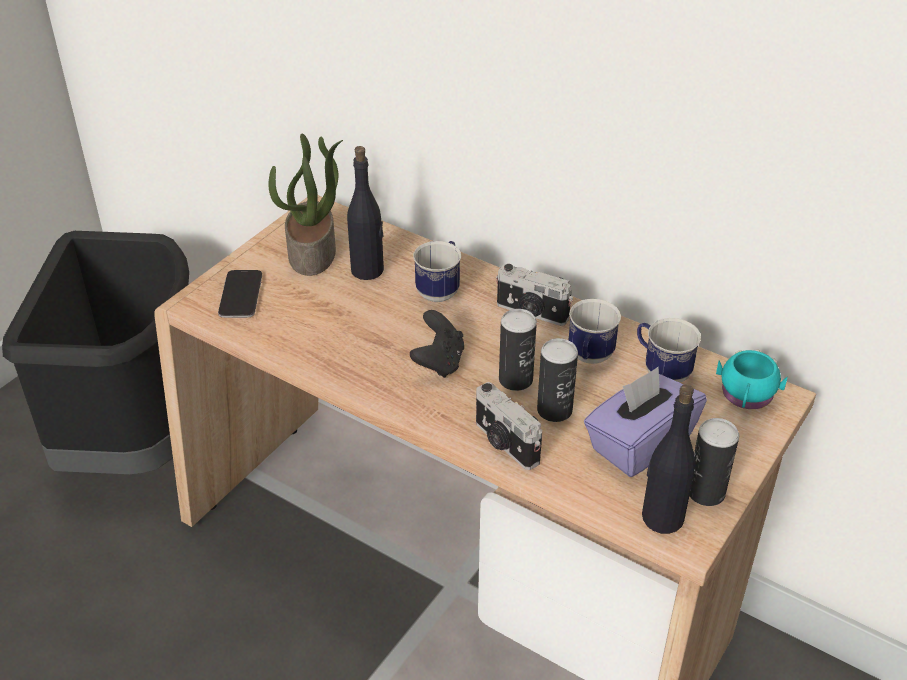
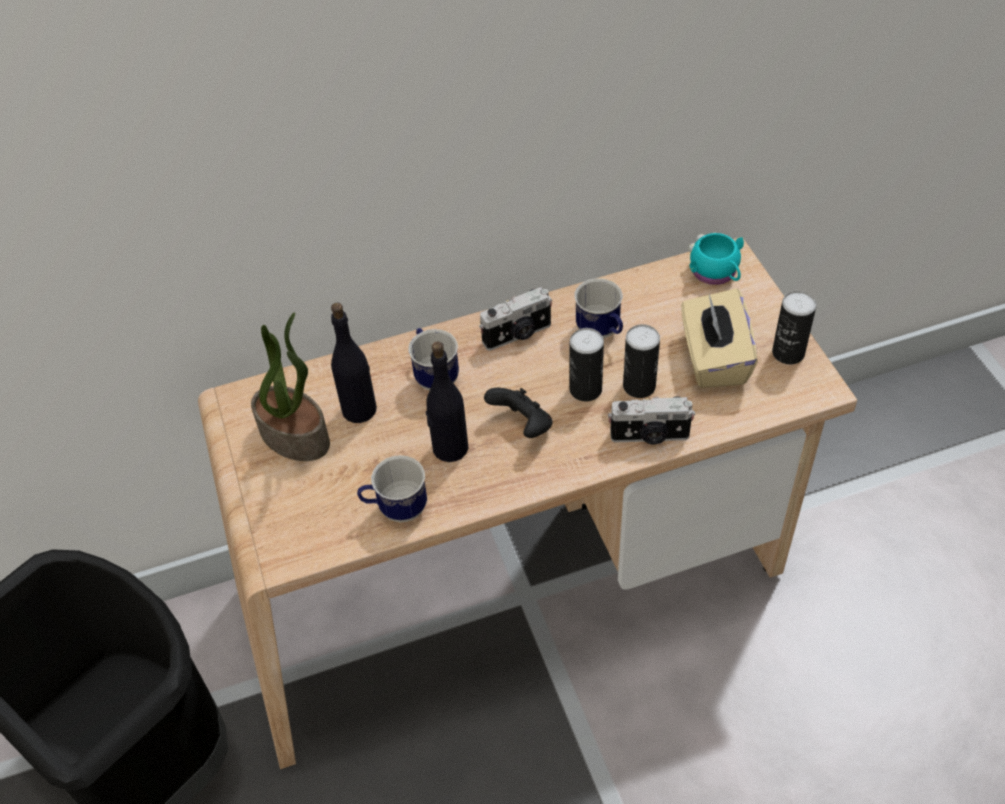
camera: 50 degrees left, 10 degrees up
phone [218,270,262,318] -> none
purple tissue box [584,367,707,477] -> beige tissue box [681,288,757,388]
mug [637,318,701,383] -> mug moved to [357,455,427,522]
black bottle [642,384,696,534] -> black bottle moved to [426,342,469,462]

